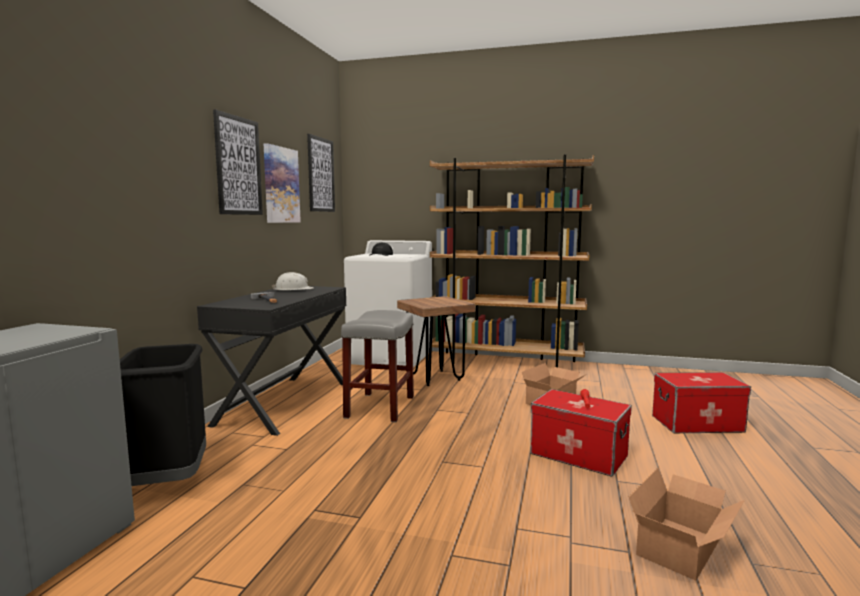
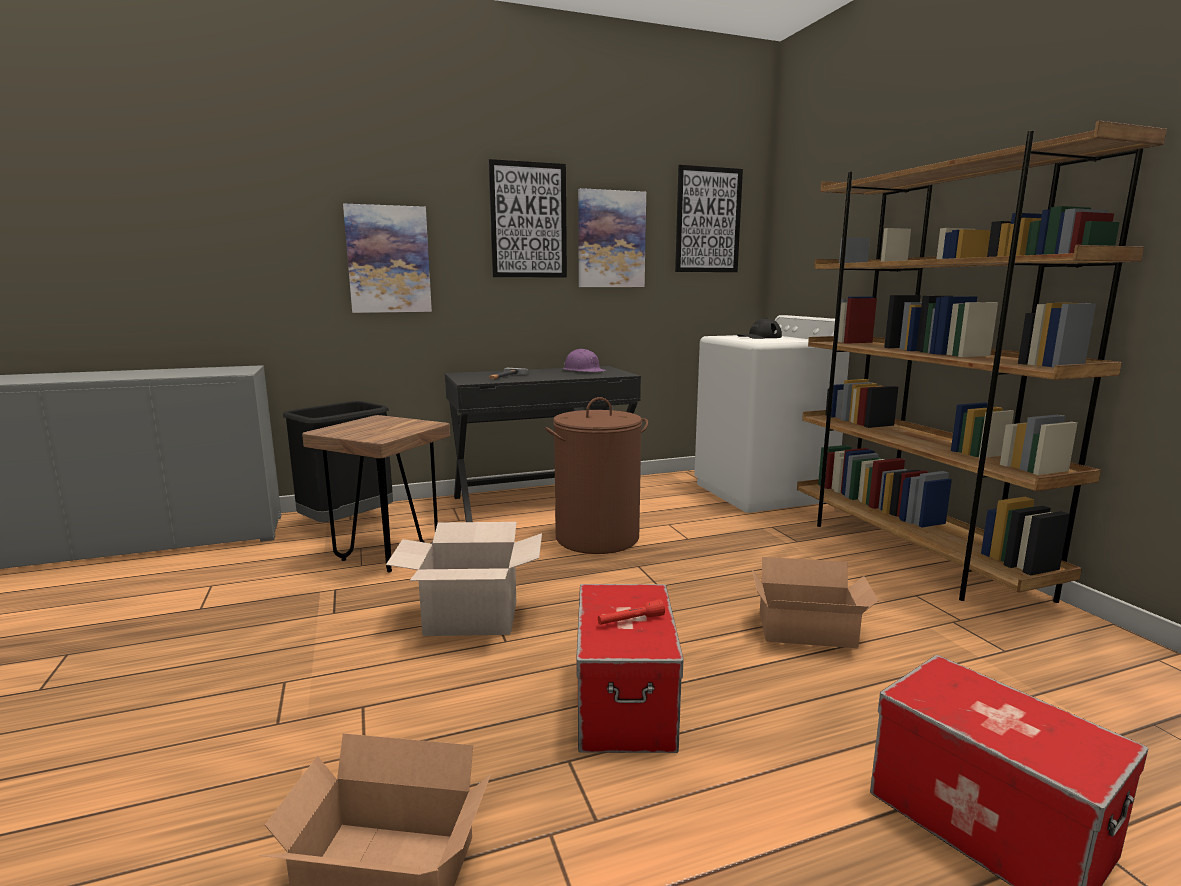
camera: 55 degrees right, 5 degrees up
white hard hat [272,272,314,290] -> purple hard hat [563,349,606,372]
grey stool [341,310,414,422] -> brown laundry basket [545,397,648,554]
brown stool [397,296,475,386] -> brown stool moved to [302,415,450,572]
none -> picture [343,203,432,313]
none -> cardboard box [386,522,542,636]

